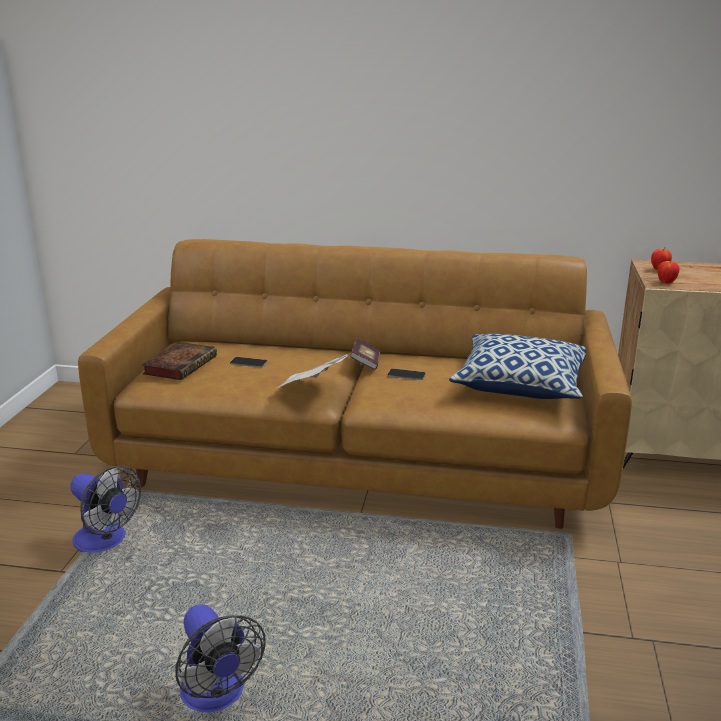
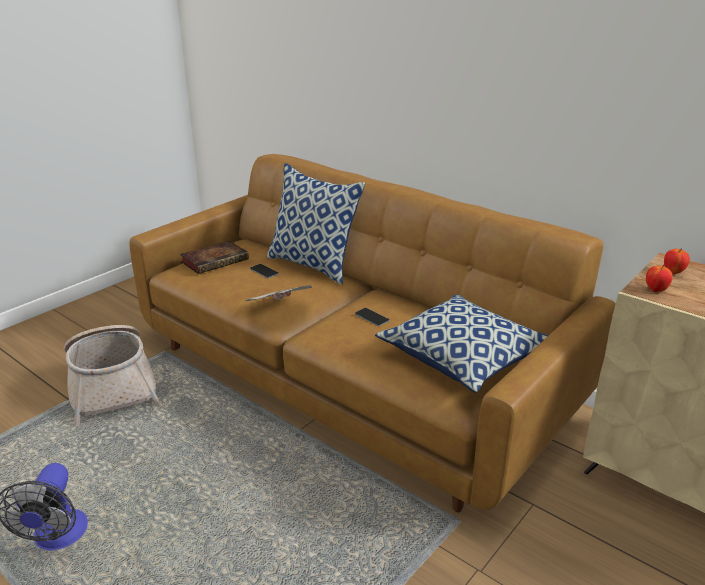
camera: 30 degrees right, 5 degrees up
fan [70,465,141,553] -> basket [64,325,161,426]
book [350,338,380,370] -> none
none -> pillow [267,163,365,285]

